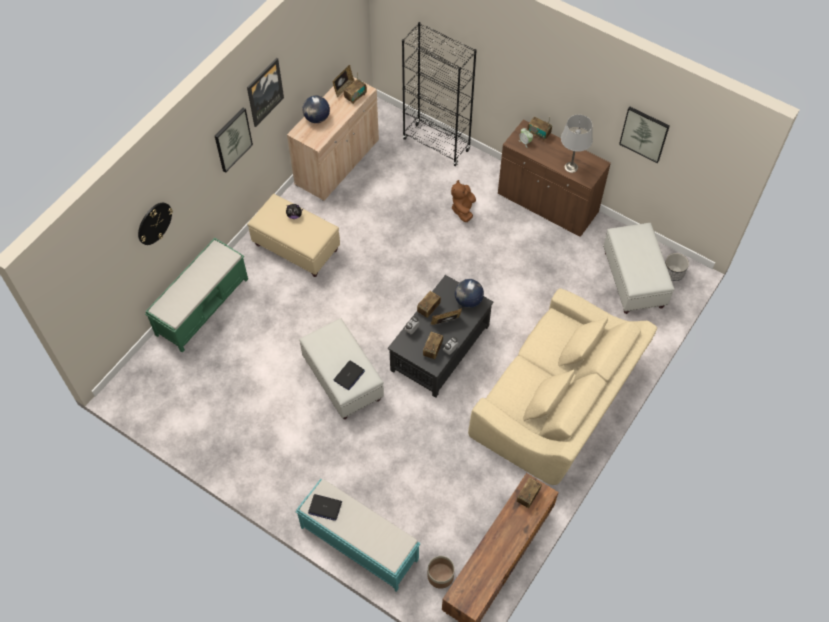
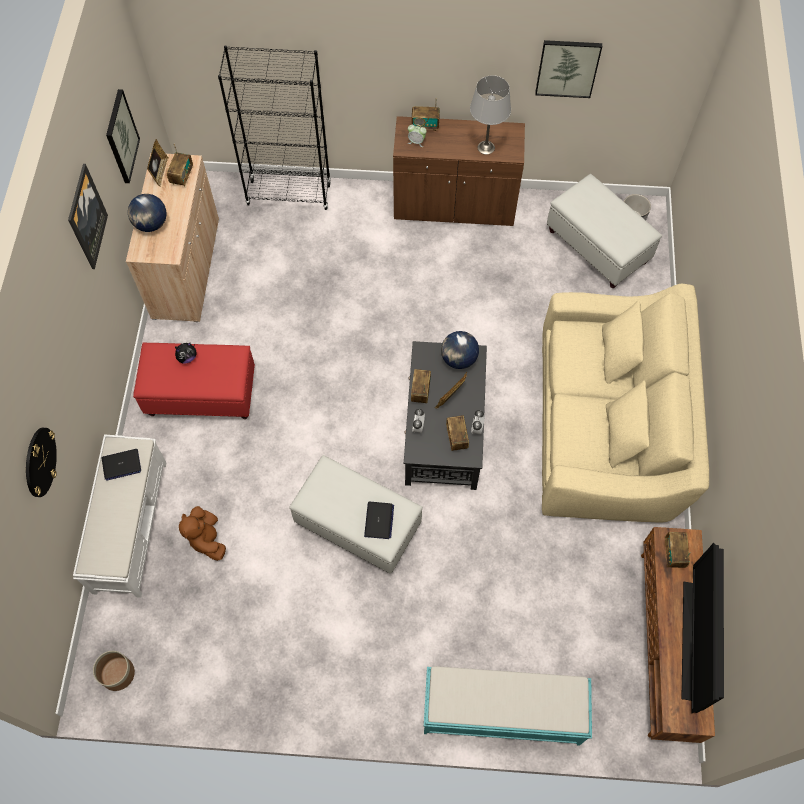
camera: 30 degrees left, 5 degrees up
green bench [145,238,248,353] -> white bench [73,434,167,598]
picture [215,108,253,173] -> picture moved to [106,89,140,183]
beige ottoman [247,194,340,277] -> red ottoman [133,342,255,419]
laptop [308,494,342,521] -> laptop moved to [102,449,141,481]
planter [427,556,455,589] -> planter moved to [93,651,135,691]
brown plush toy [451,180,476,222] -> brown plush toy moved to [179,506,226,561]
none -> television [681,543,724,714]

